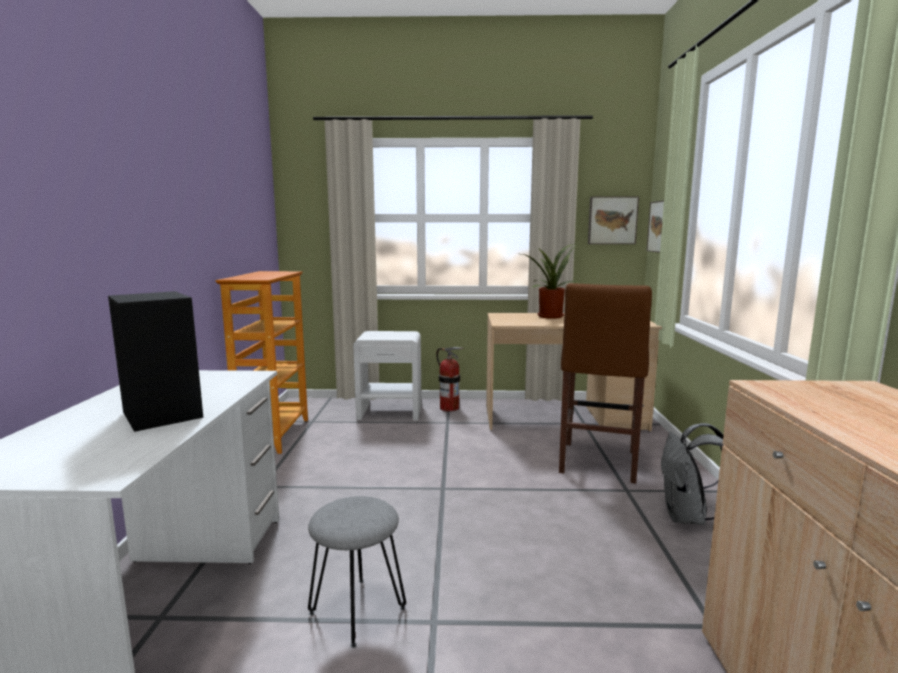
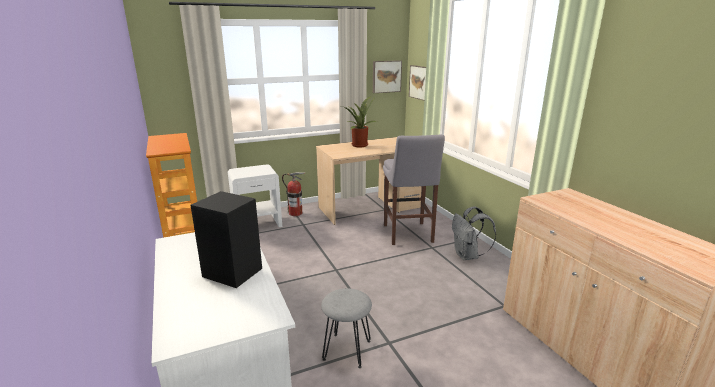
camera: 25 degrees left, 10 degrees up
brown stool [559,283,652,483] -> grey stool [383,135,445,245]

